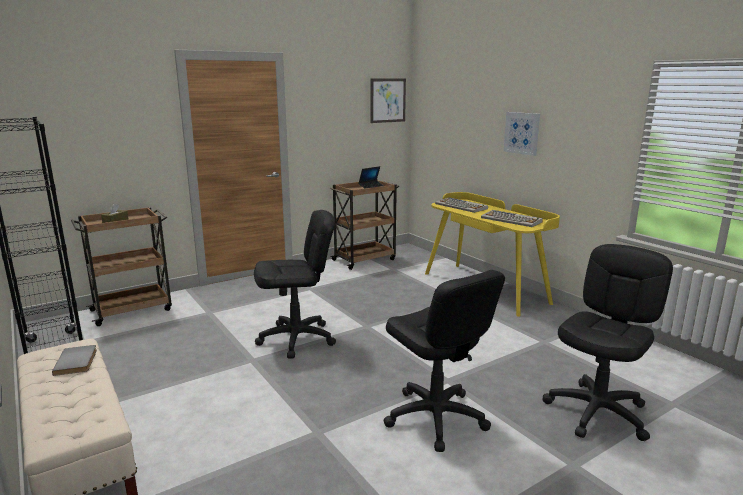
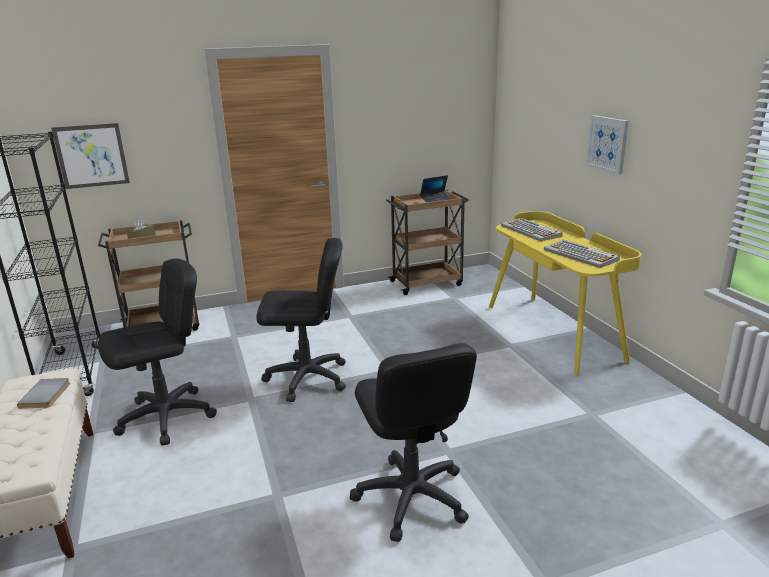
camera: 15 degrees right, 5 degrees up
picture [370,78,406,123] -> picture moved to [51,123,130,189]
black office chair [543,244,673,441] -> black office chair moved to [98,258,217,446]

